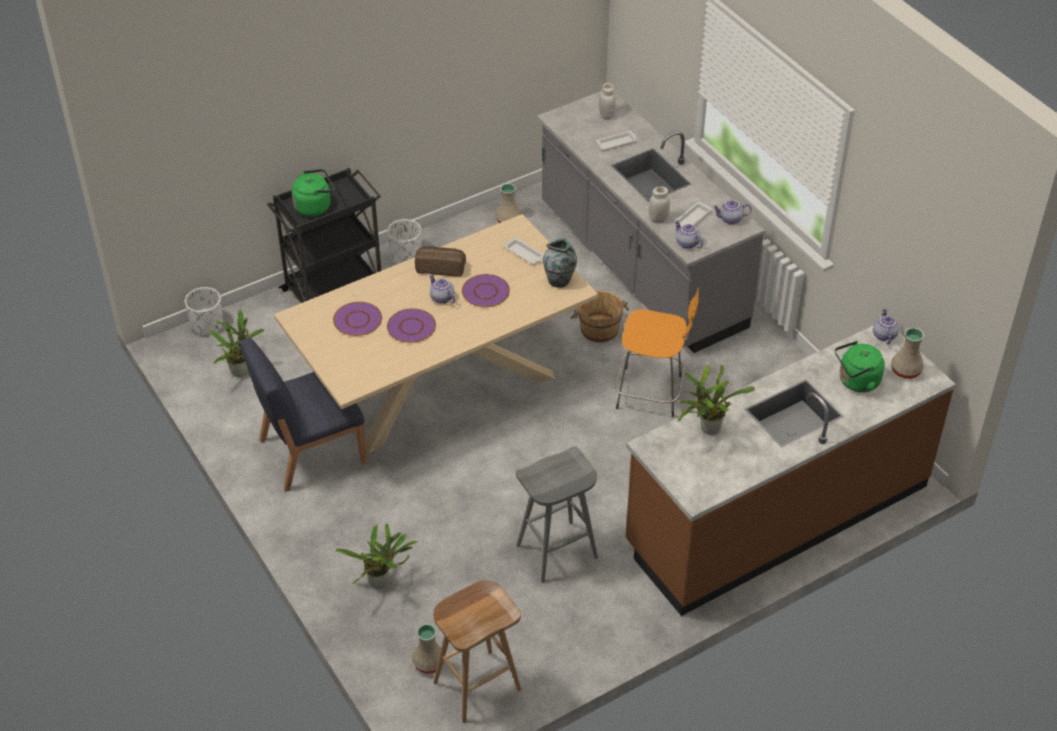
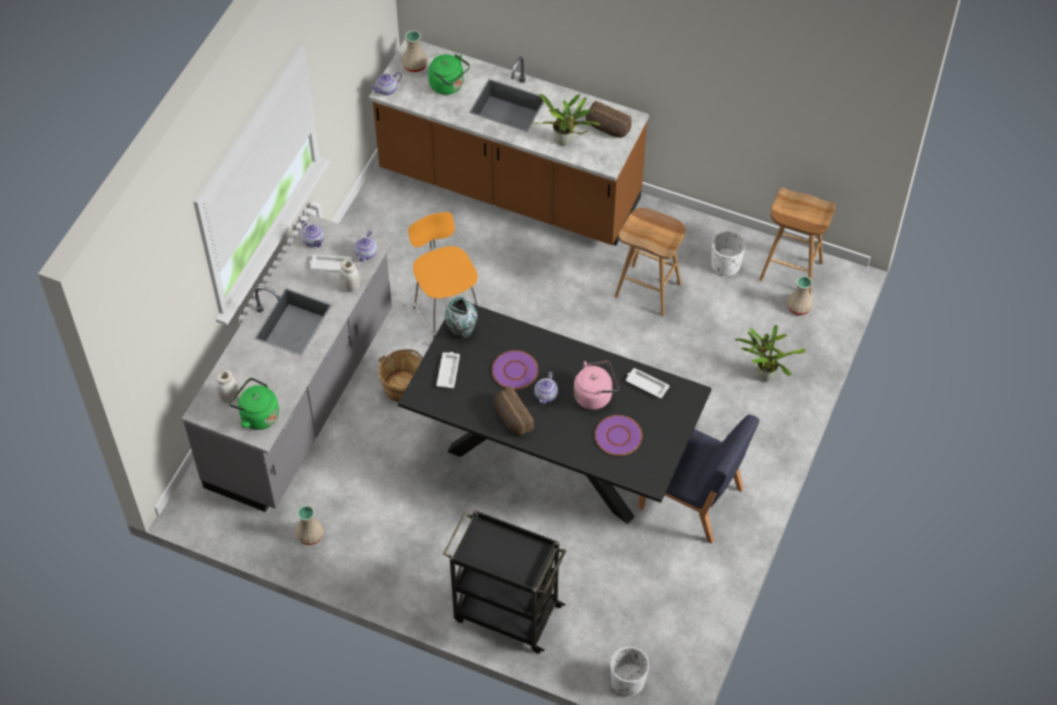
camera: 125 degrees left, 10 degrees up
potted plant [210,309,264,377] -> none
beige dining table [274,214,598,453] -> black dining table [398,303,712,524]
green kettle [292,169,335,217] -> green kettle moved to [229,378,279,430]
white planter [387,219,422,264] -> white planter moved to [711,231,746,277]
purple plate [387,308,436,343] -> pink kettle [574,361,619,410]
grey stool [516,446,598,583] -> brown stool [614,208,686,316]
white tray [596,131,638,150] -> white tray moved to [626,368,669,398]
none -> bread [585,101,632,138]

